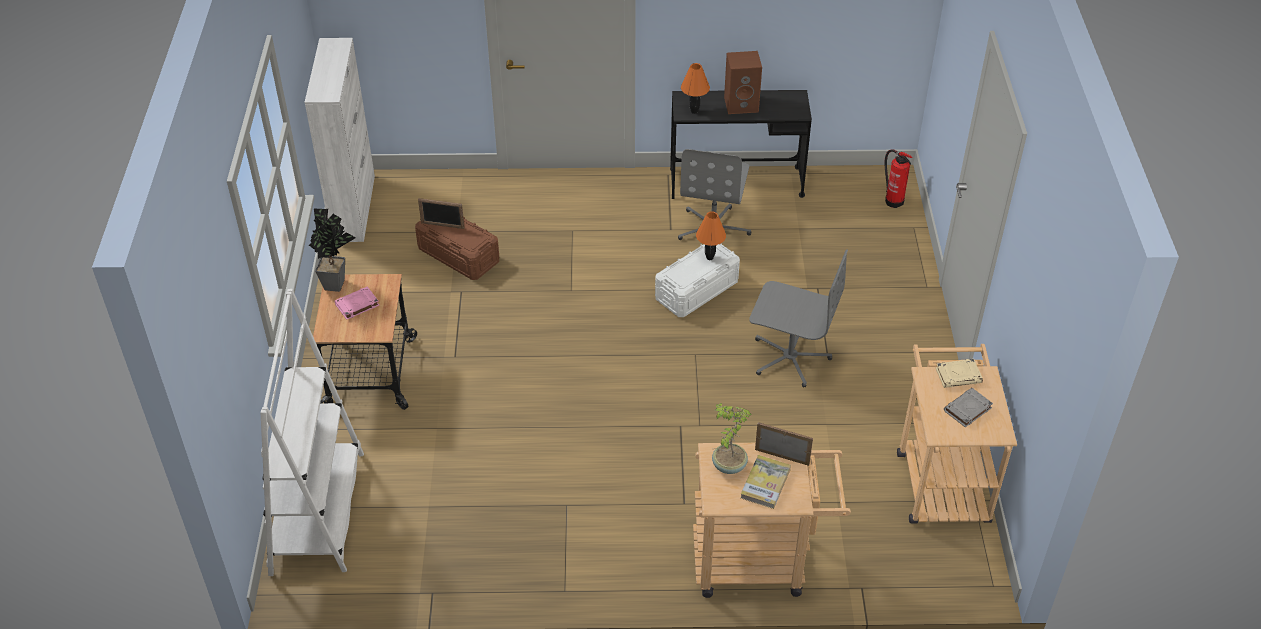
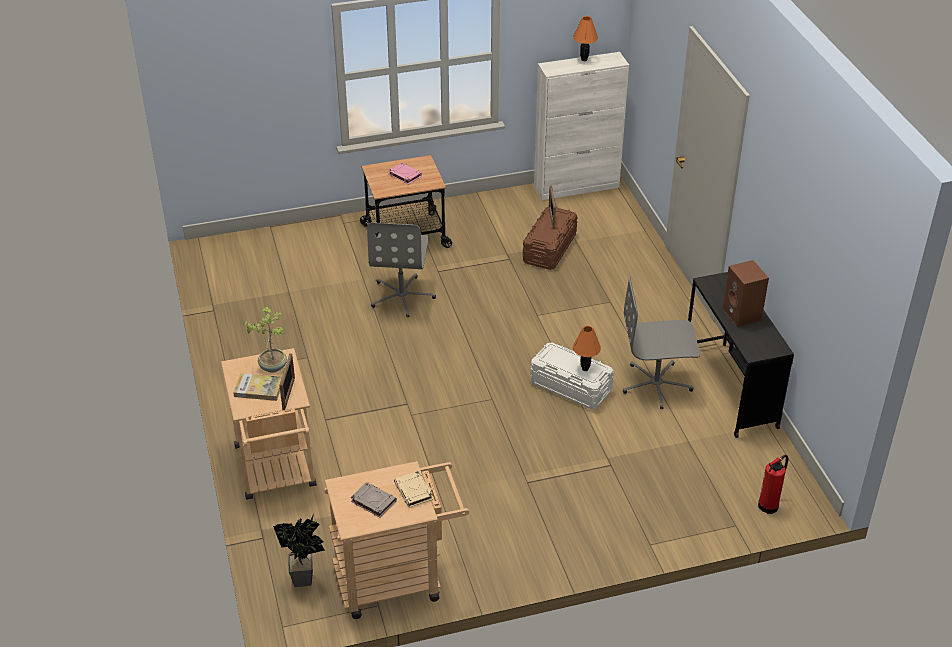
camera: 75 degrees right, 5 degrees down
white bookcase [261,289,364,576] -> none
potted plant [309,209,356,292] -> potted plant moved to [273,514,325,587]
orange table lamp [681,63,710,114] -> orange table lamp moved to [573,16,598,61]
grey office chair [749,249,848,388] -> grey office chair moved to [367,222,436,317]

